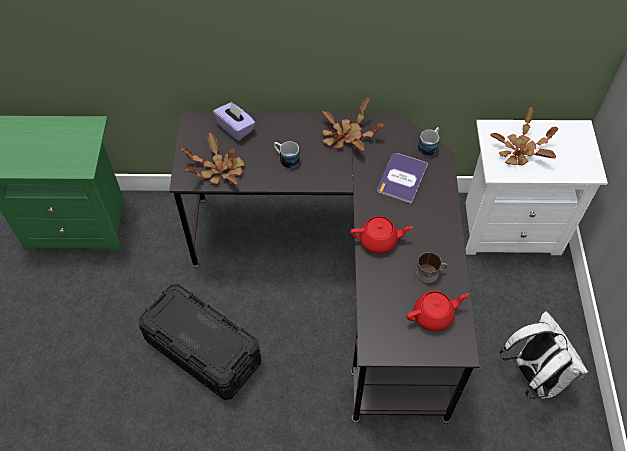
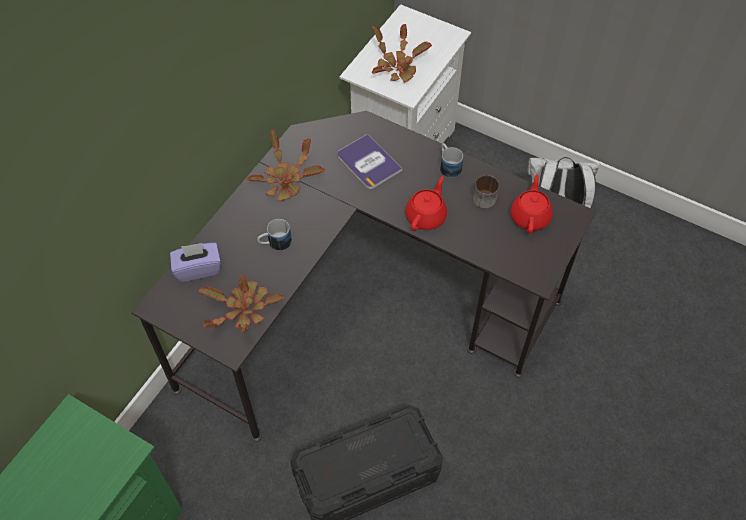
camera: 60 degrees left, 0 degrees up
mug [418,127,439,157] -> mug moved to [440,143,463,178]

